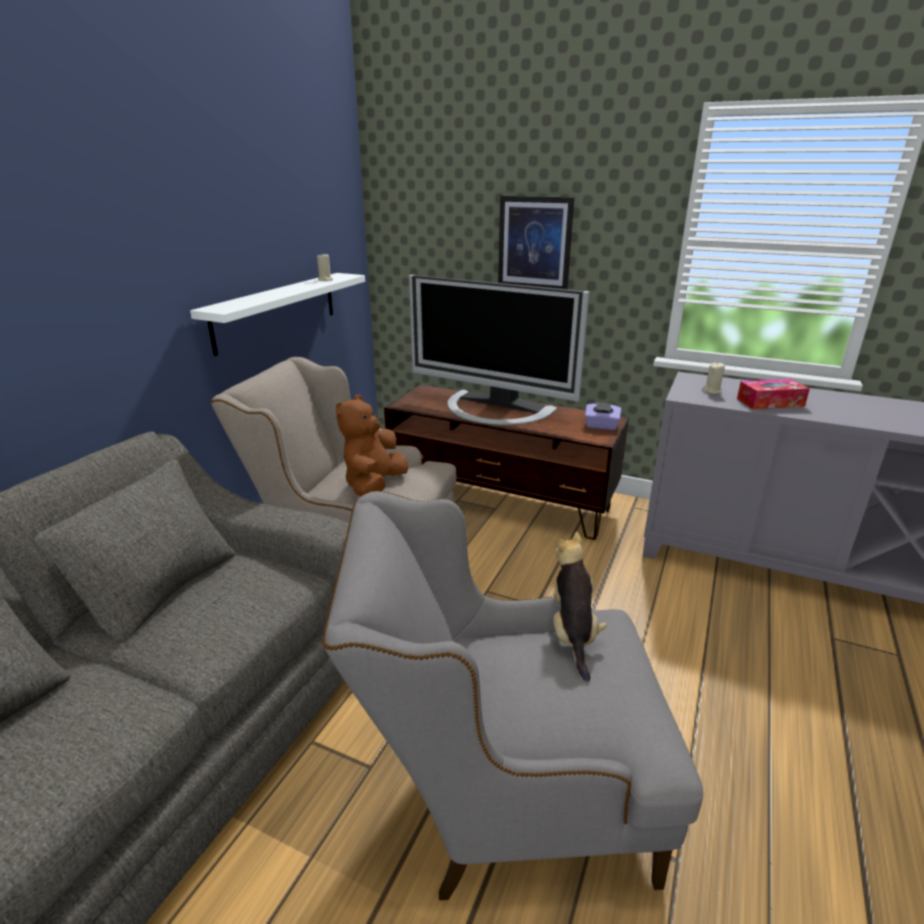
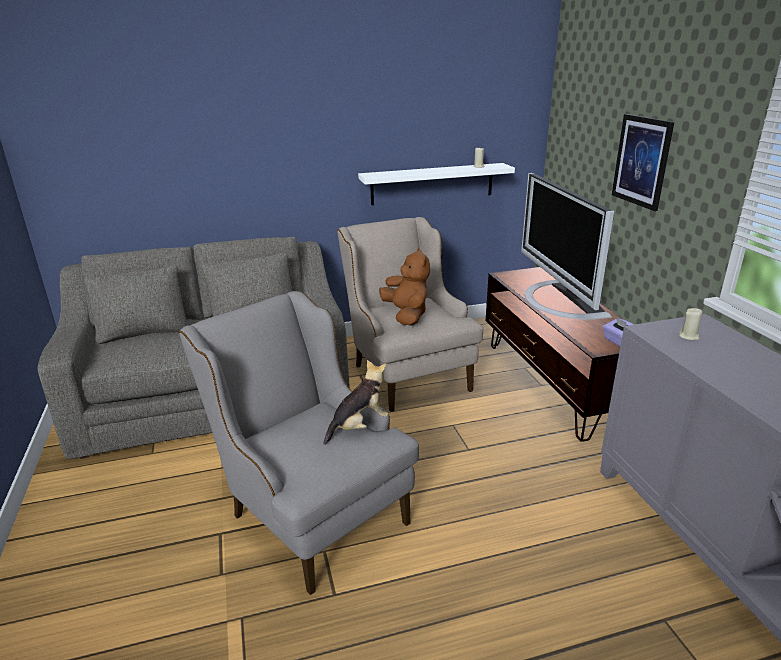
camera: 50 degrees right, 0 degrees up
brown plush toy [336,395,408,497] -> brown plush toy turned 90 degrees clockwise [379,248,430,326]
tissue box [737,379,810,409] -> none

